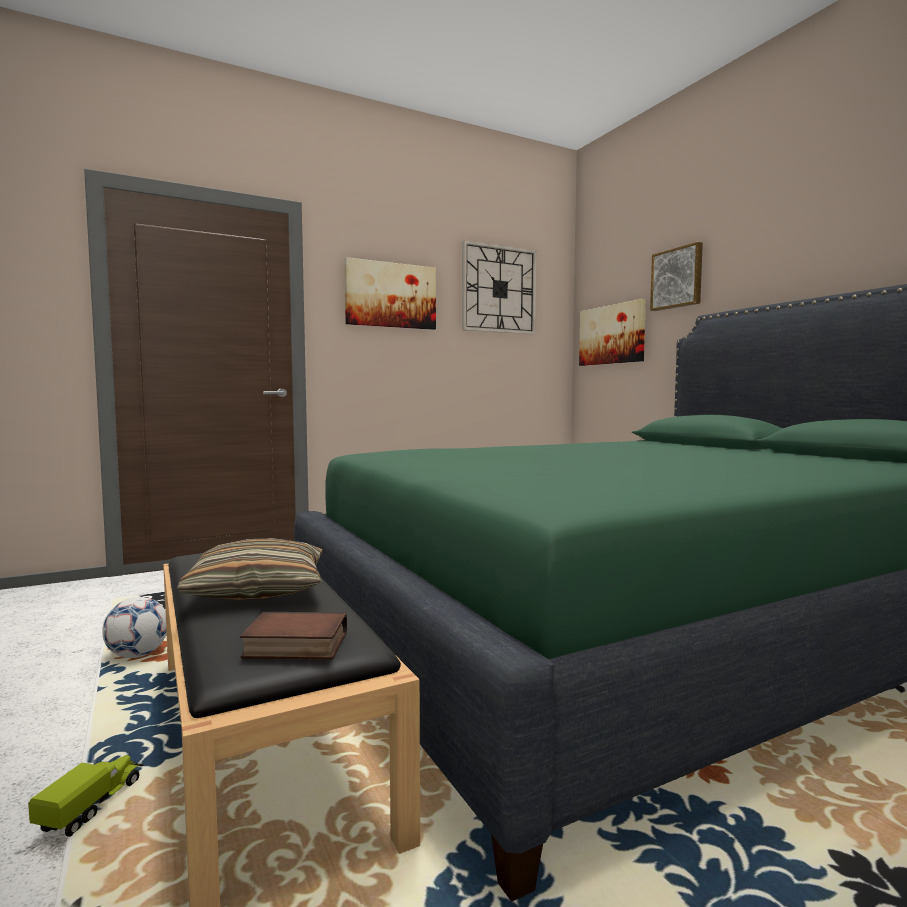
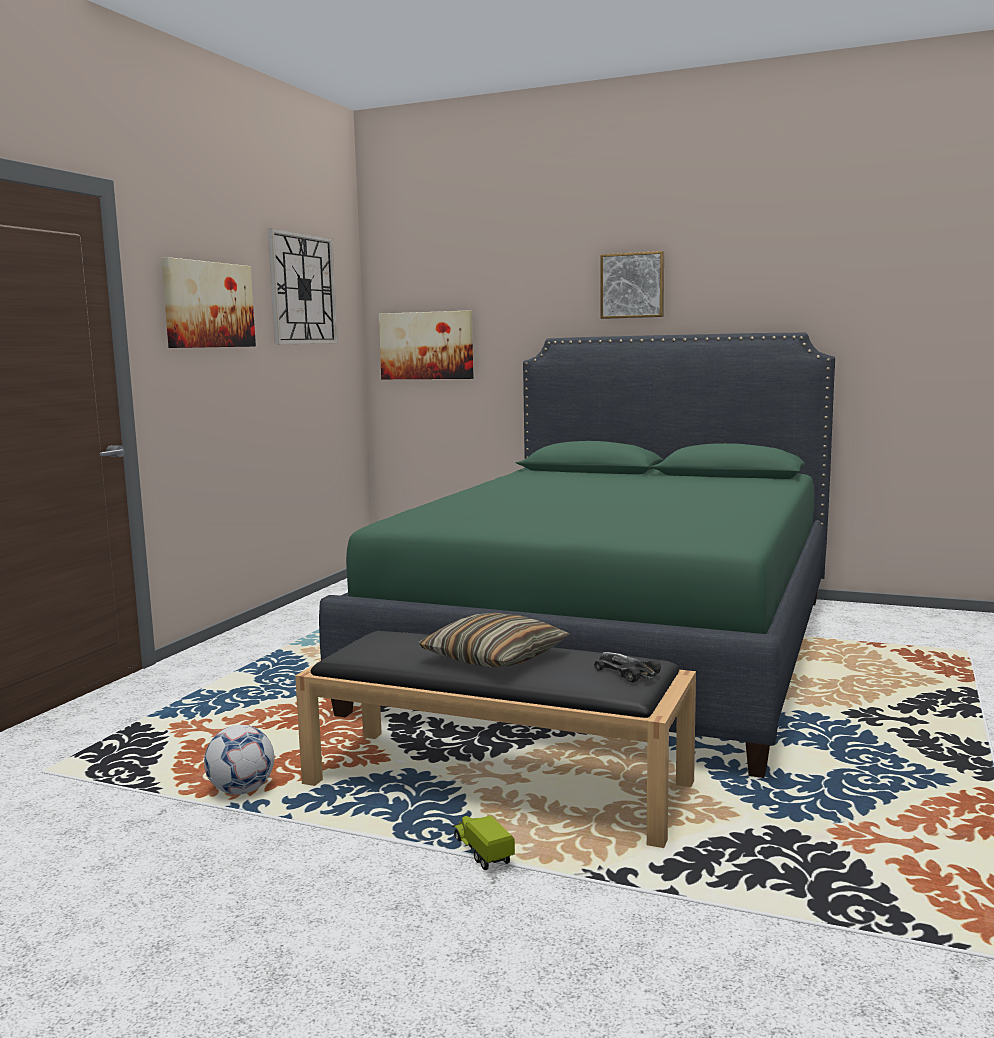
camera: 40 degrees left, 5 degrees up
book [240,612,347,660] -> toy car [594,652,661,682]
picture [650,242,703,311] -> picture moved to [600,251,664,319]

